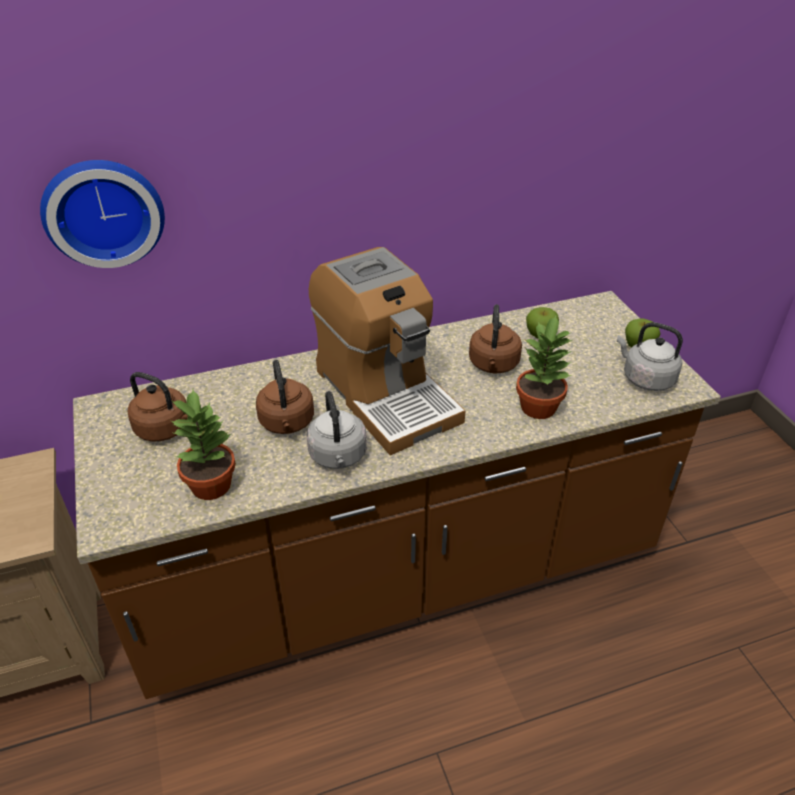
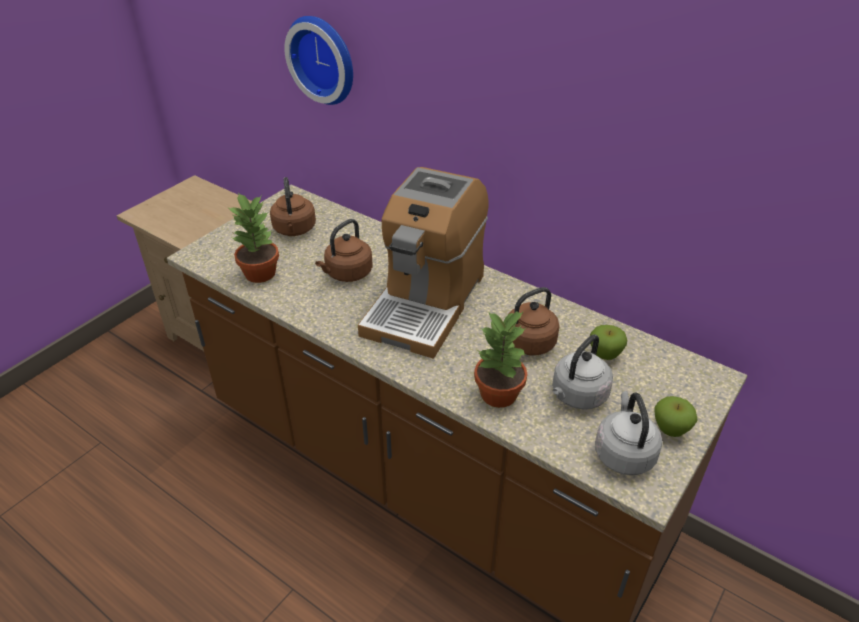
camera: 55 degrees right, 0 degrees up
grey kettle [307,391,367,469] -> grey kettle moved to [552,334,613,409]

